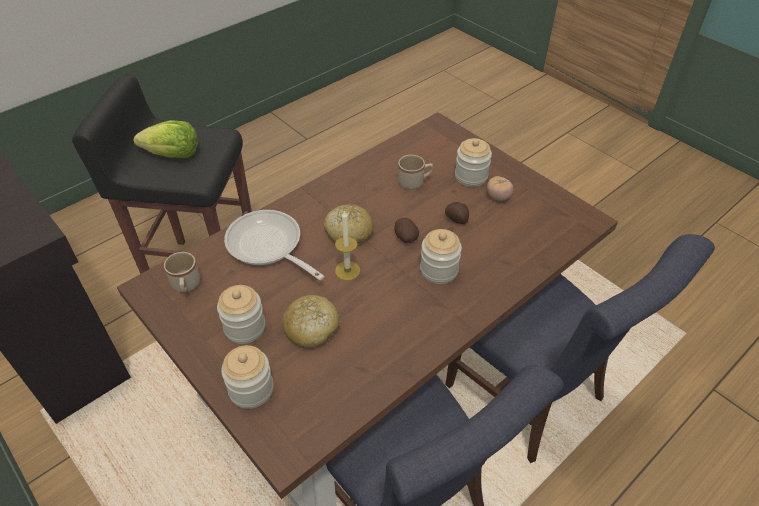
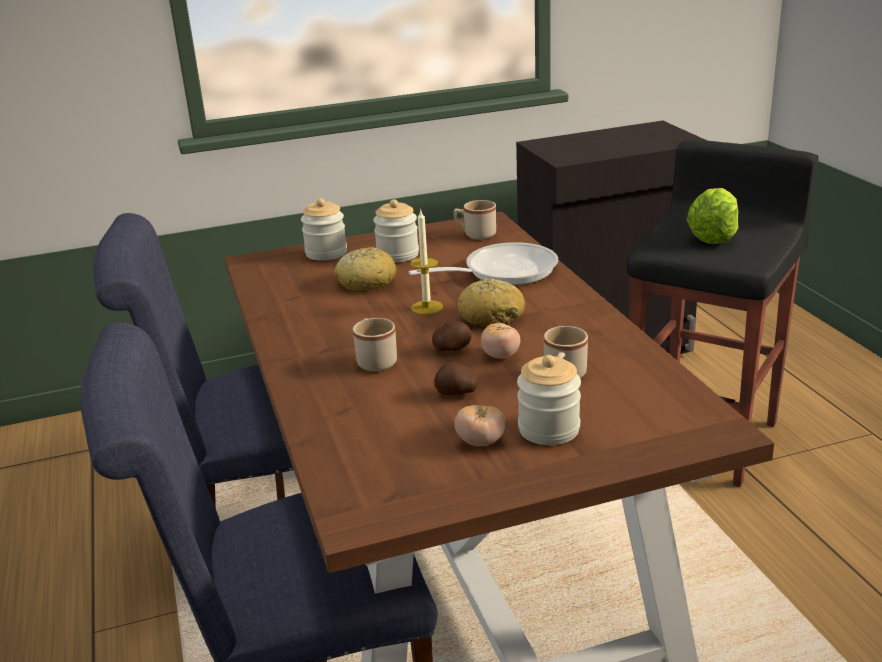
camera: 115 degrees right, 20 degrees down
jar [420,229,462,284] -> beige mug [353,318,397,372]
none -> tomato [481,323,520,359]

